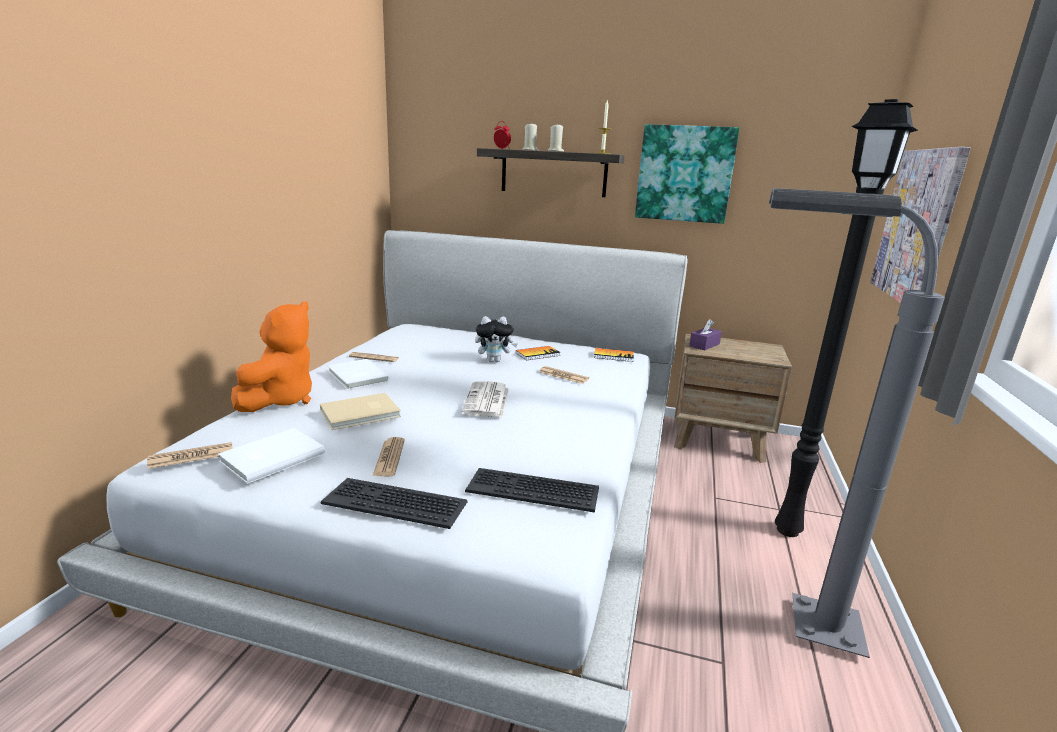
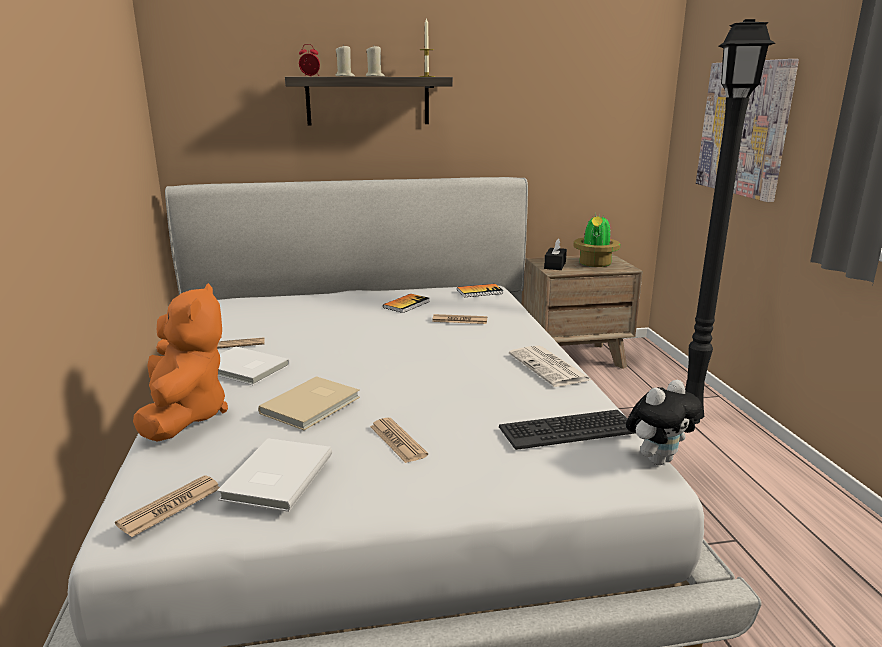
camera: 25 degrees left, 0 degrees up
keyboard [321,478,468,529] -> none
newspaper [461,381,509,418] -> newspaper moved to [509,346,591,387]
plush toy [475,316,518,362] -> plush toy moved to [626,380,702,465]
picture [635,124,740,224] -> none
purple tissue box [689,319,722,350] -> black tissue box [544,238,567,270]
grey floor lamp [769,188,945,658] -> none
none -> potted plant [574,212,620,267]

